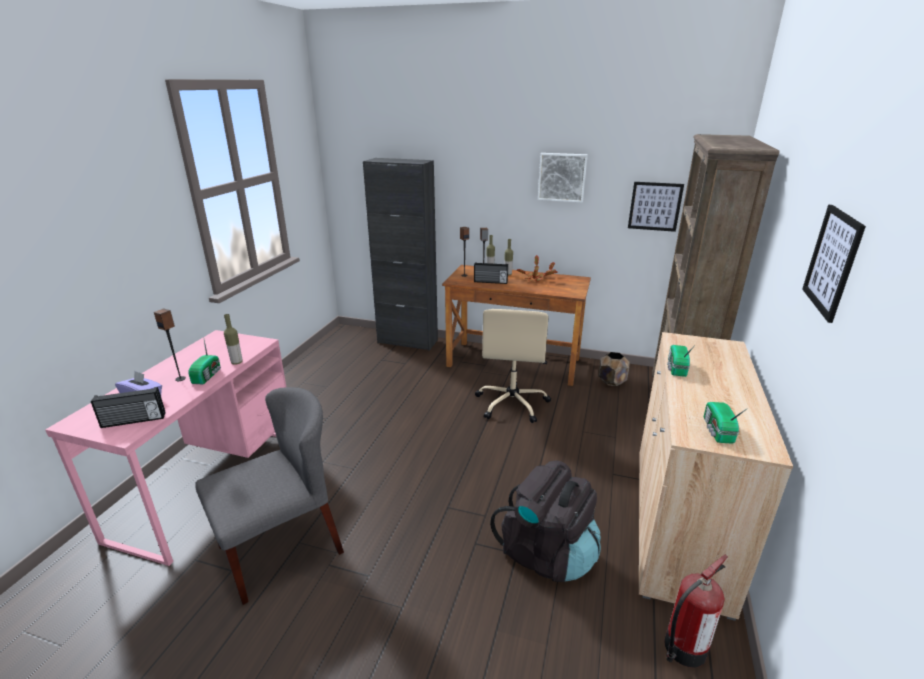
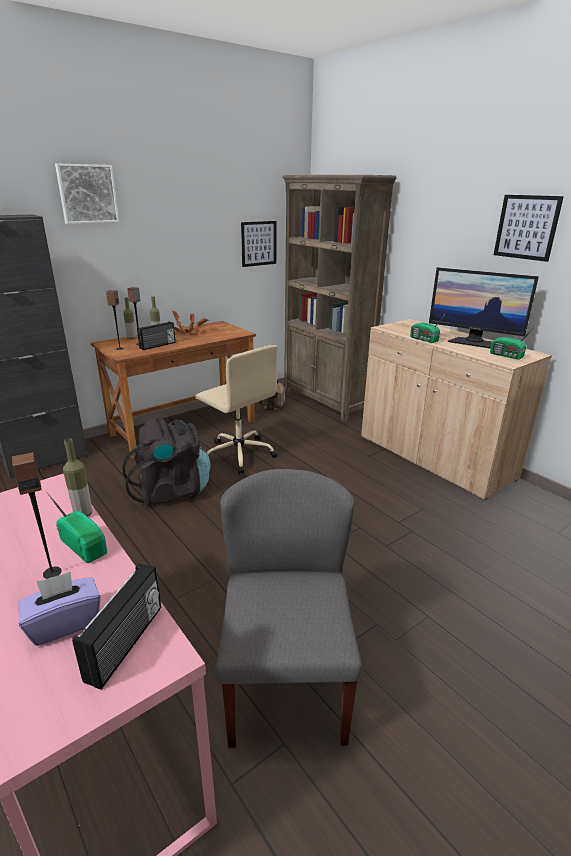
camera: 55 degrees left, 0 degrees up
black backpack [490,460,601,582] -> black backpack moved to [122,418,211,506]
picture [538,153,588,203] -> picture moved to [55,163,119,224]
fire extinguisher [664,555,728,668] -> none
none -> monitor [429,267,539,349]

